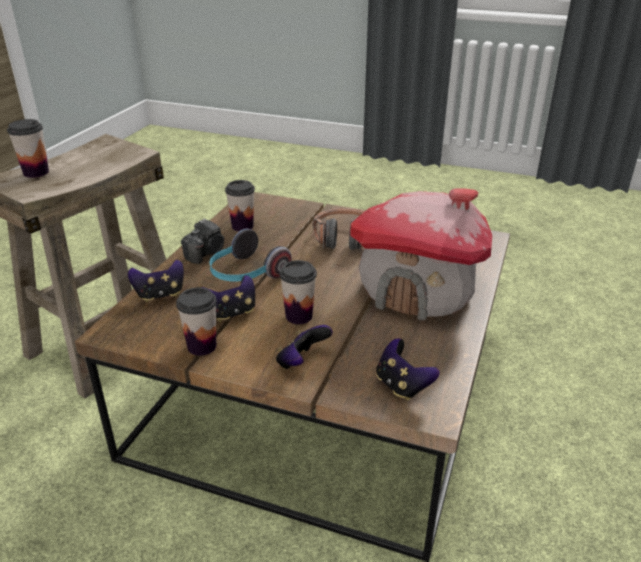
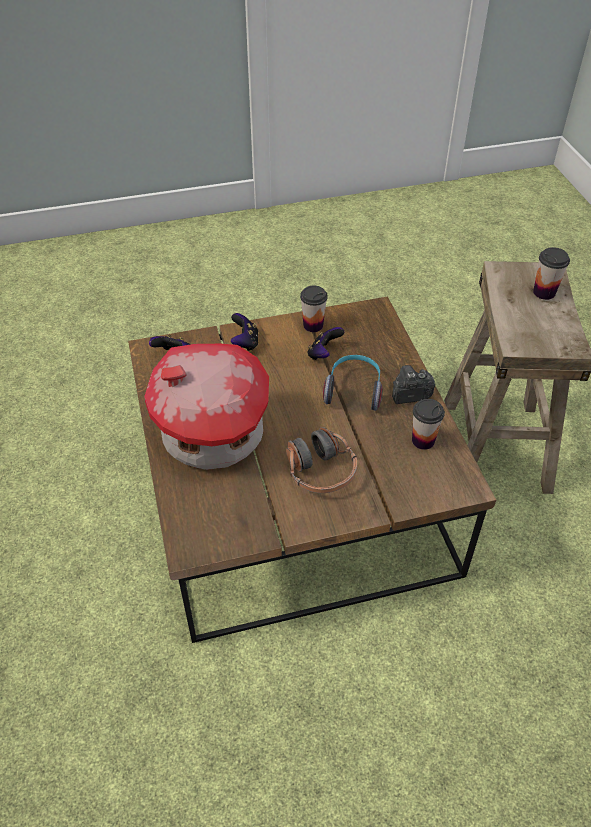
camera: 145 degrees right, 15 degrees up
game controller [128,260,184,302] -> none
camera [181,218,224,264] -> camera turned 75 degrees clockwise [392,365,435,404]
cup [280,260,317,324] -> none

